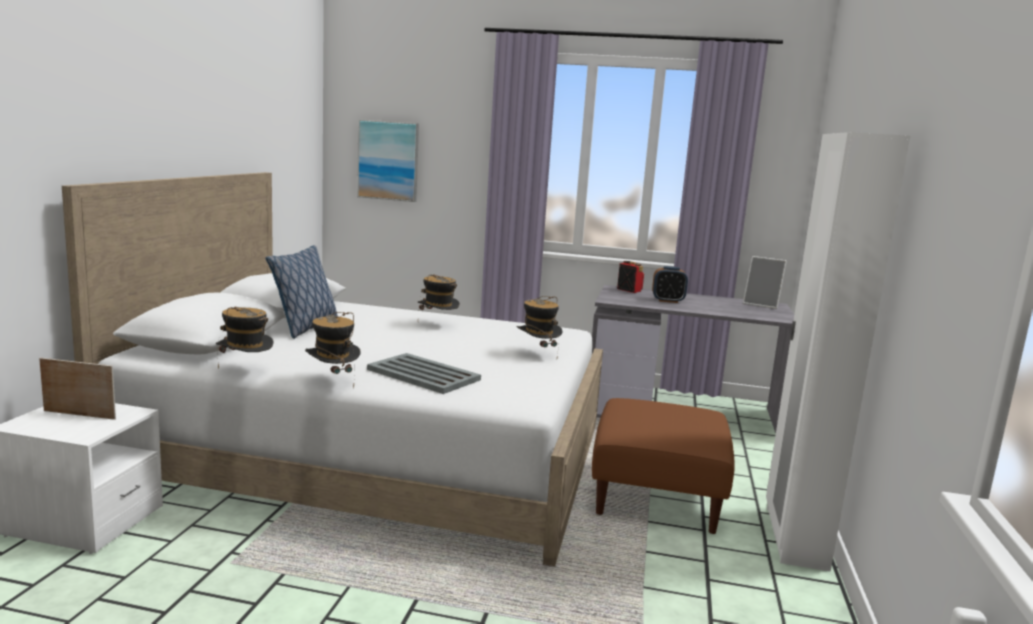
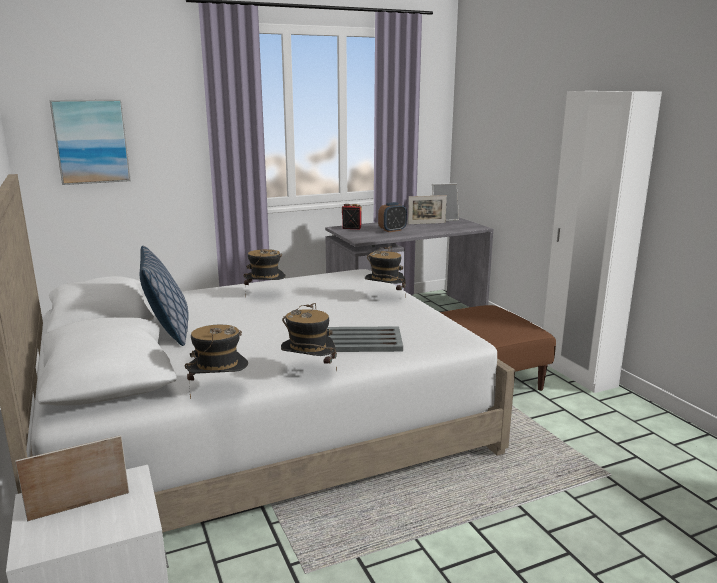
camera: 35 degrees left, 5 degrees up
none -> picture frame [408,195,447,224]

